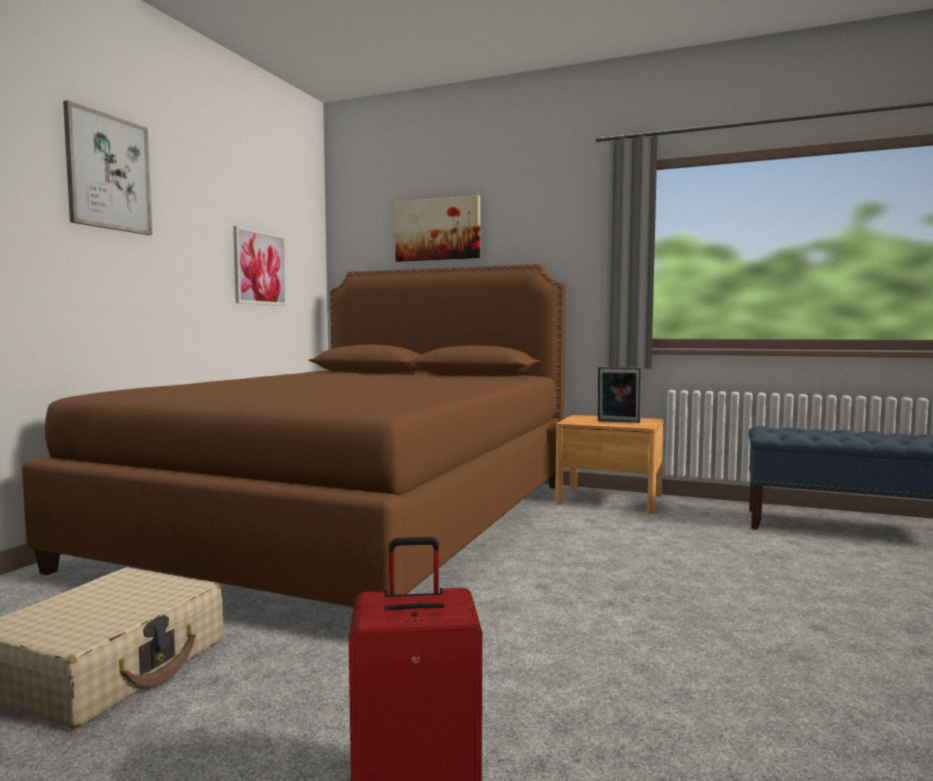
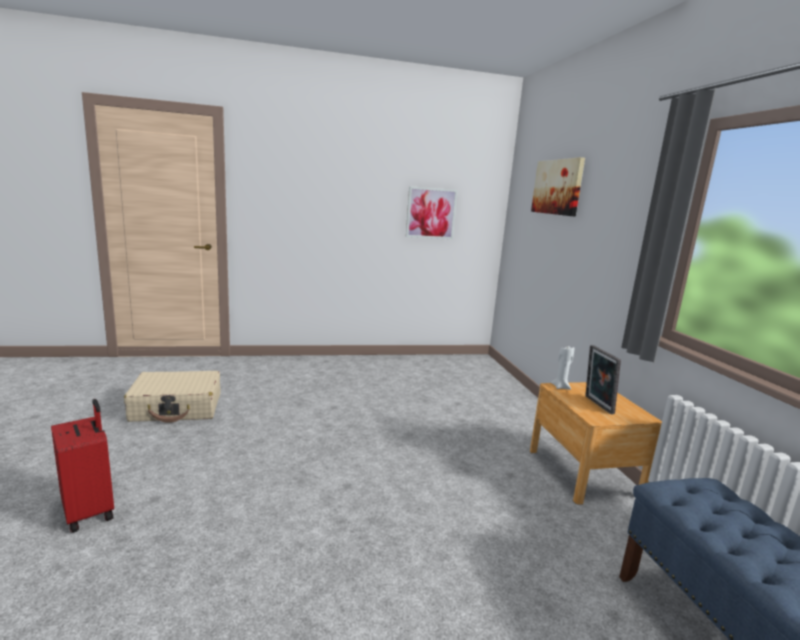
camera: 55 degrees right, 10 degrees up
brown bed [22,264,566,607] -> none
picture [63,100,153,235] -> none
none -> white candle [551,346,574,390]

